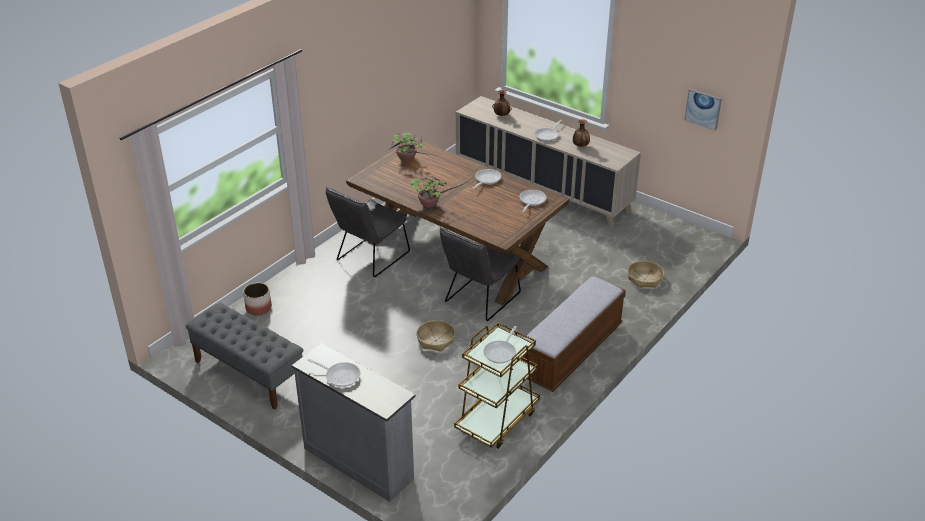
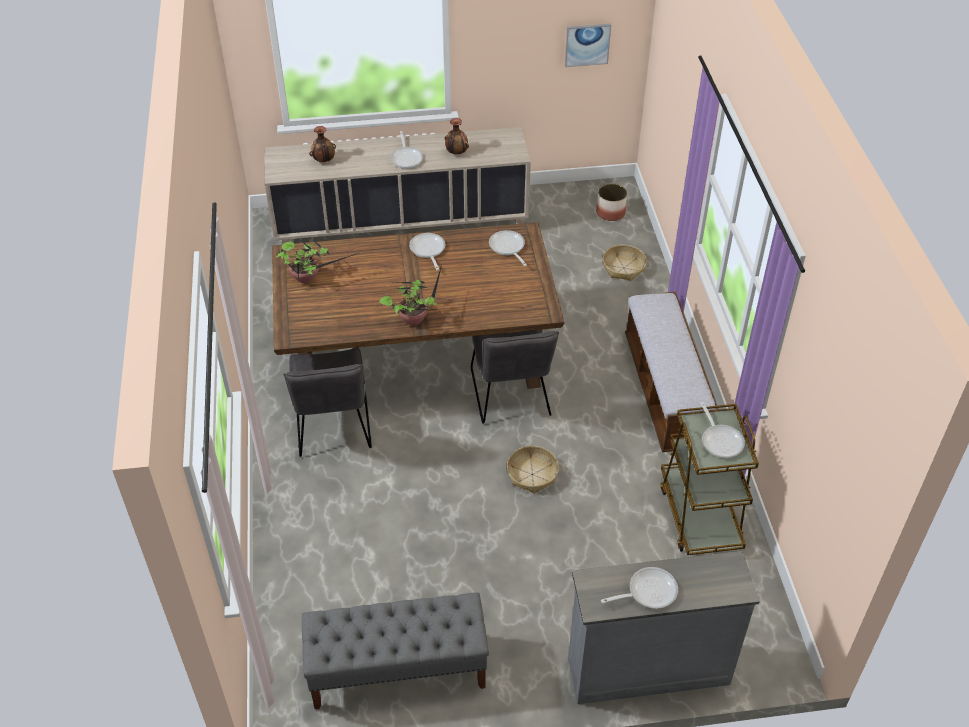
camera: 45 degrees left, 10 degrees up
planter [243,283,272,315] -> planter moved to [596,184,627,221]

